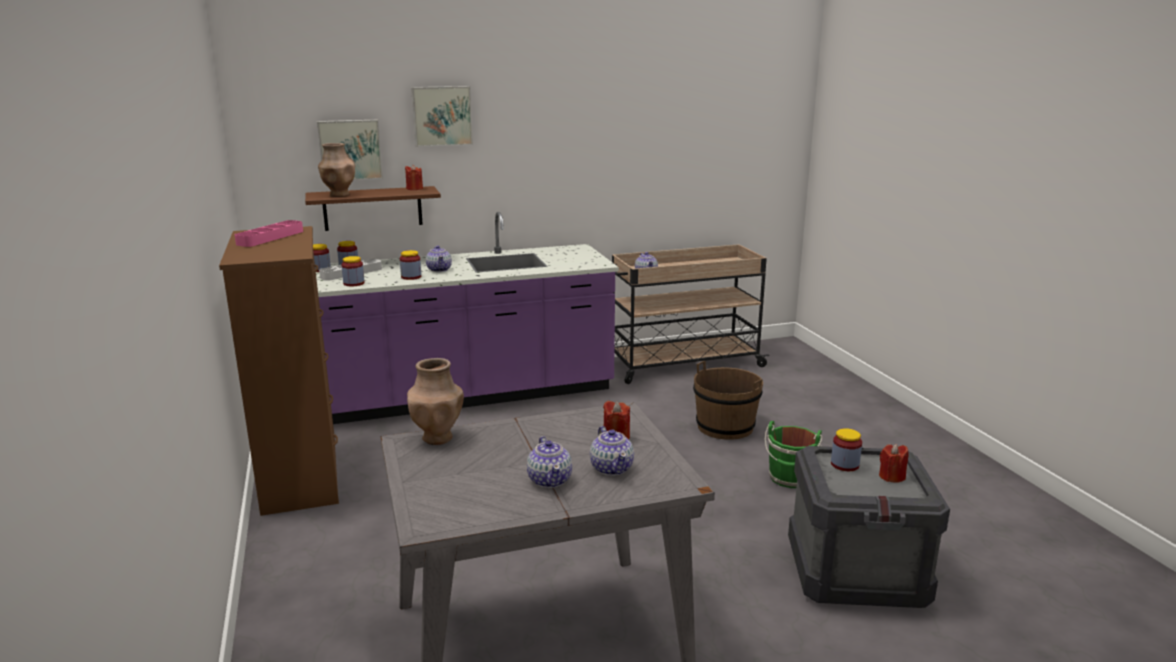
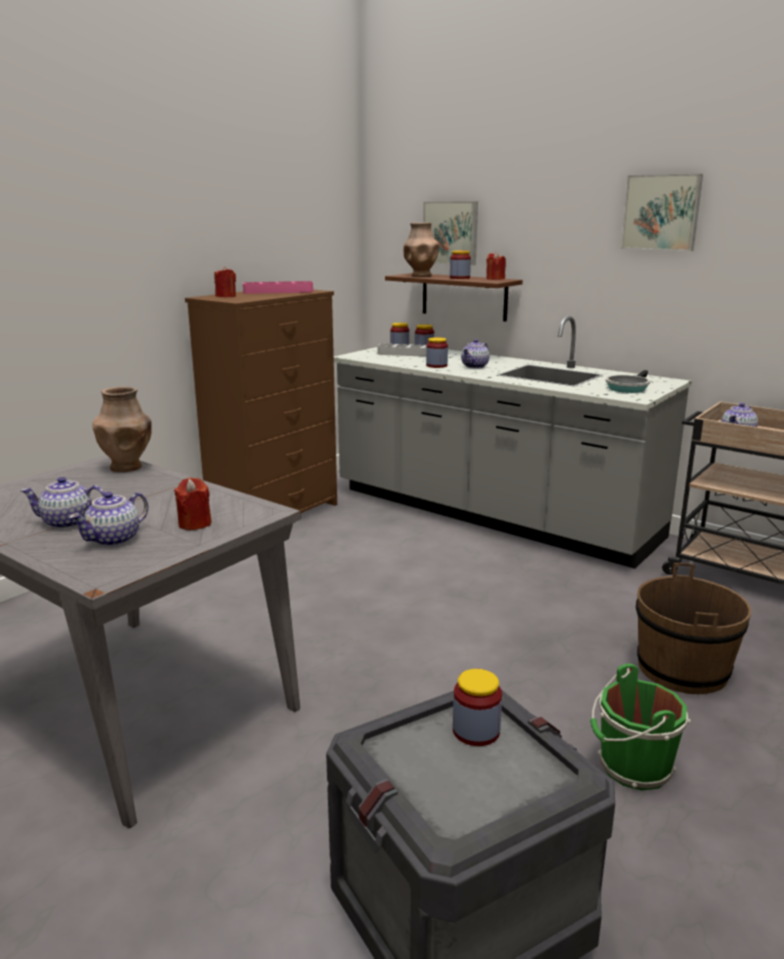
camera: 55 degrees right, 0 degrees up
purple counter [316,212,619,424] -> grey counter [334,316,692,569]
jar [341,256,365,286] -> jar moved to [450,251,471,279]
picture [411,86,473,147] -> picture moved to [621,174,703,251]
teapot [527,436,572,488] -> teapot turned 45 degrees clockwise [20,477,105,529]
red candle [879,444,908,482] -> red candle moved to [214,267,236,297]
none -> frying pan [606,370,650,393]

